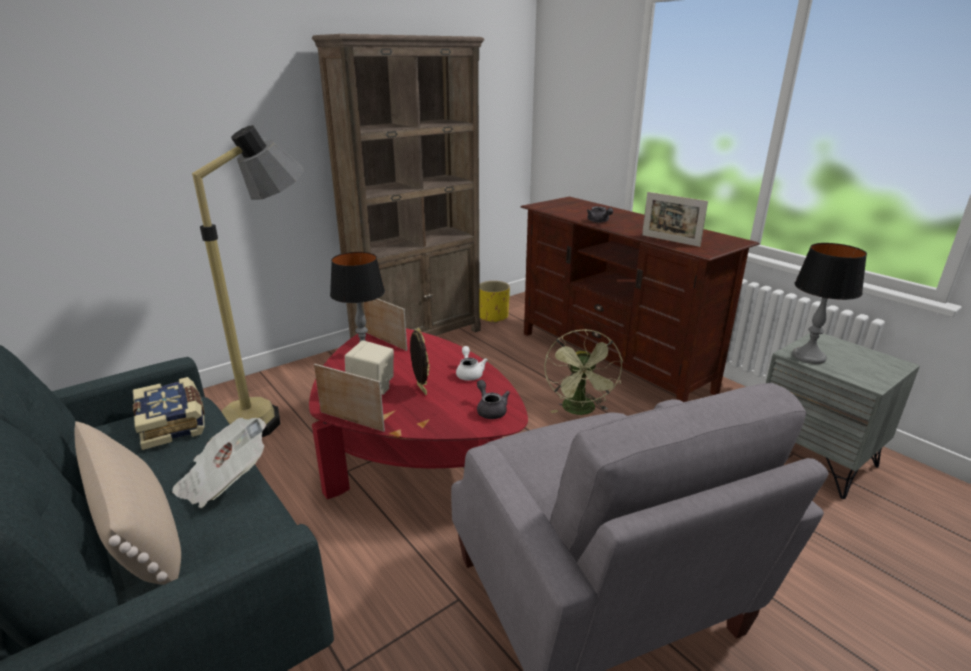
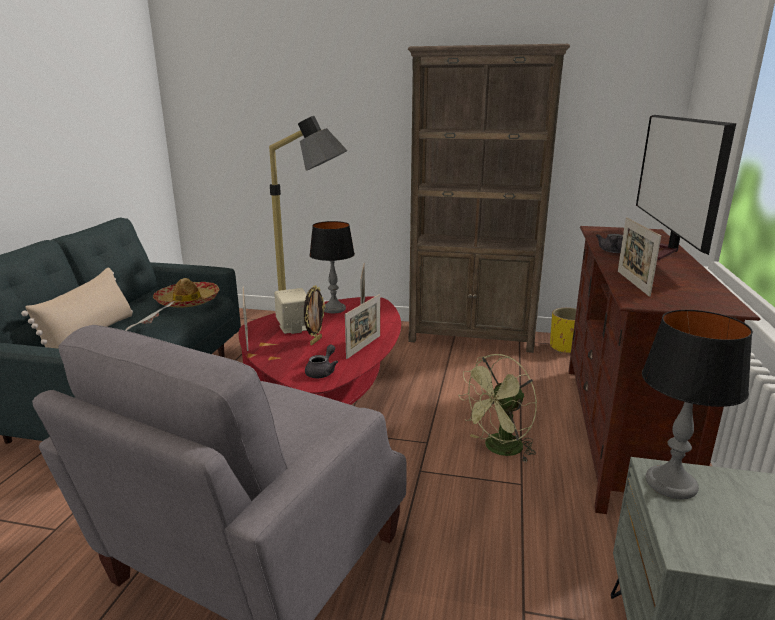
camera: 50 degrees right, 5 degrees down
book [133,377,205,450] -> hat [153,278,219,307]
white teapot [456,346,488,381] -> picture frame [345,294,380,359]
none -> television [636,115,736,260]

